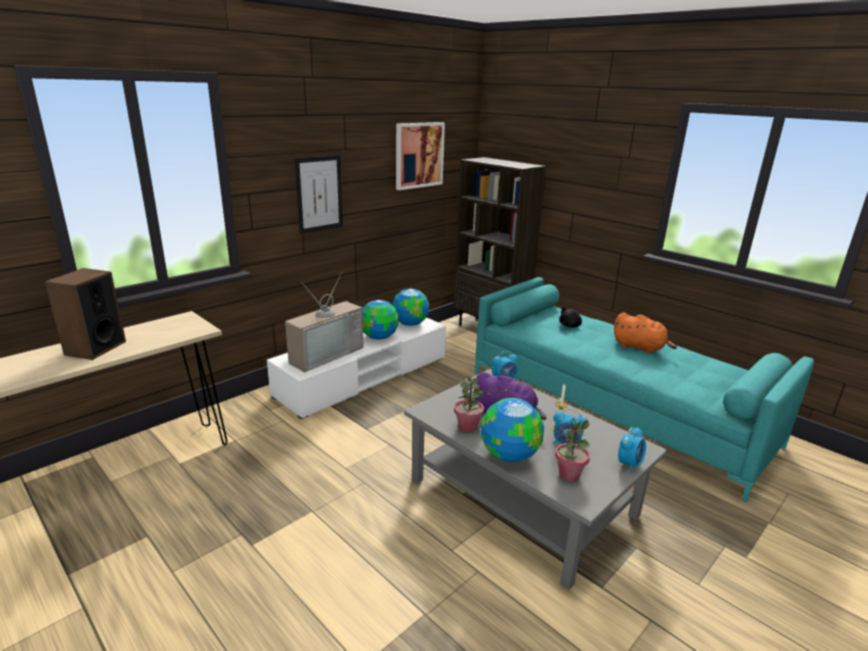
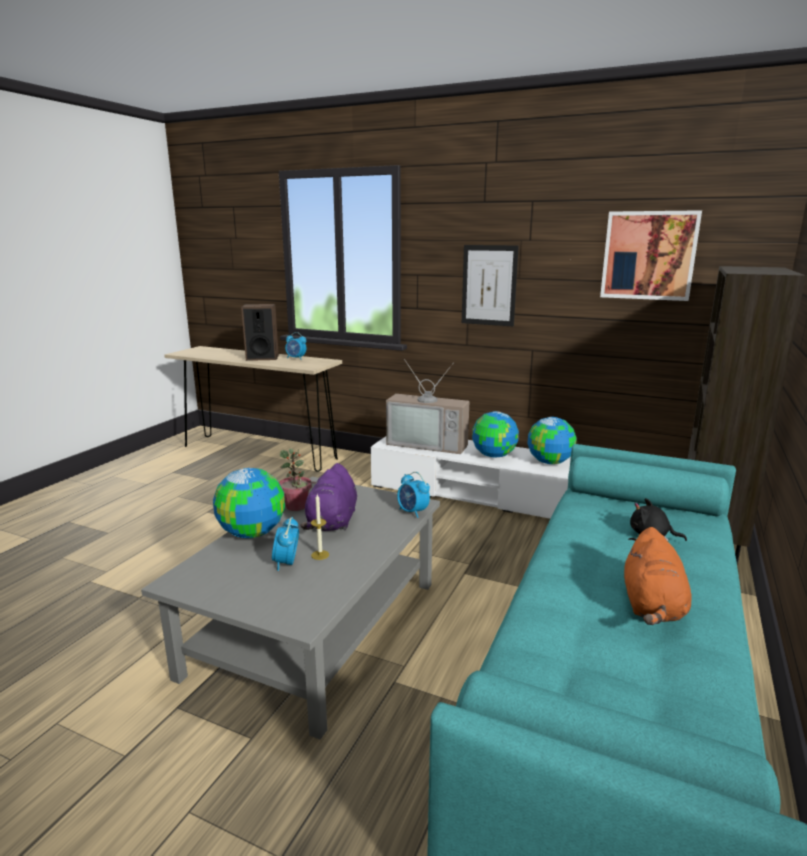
camera: 70 degrees right, 5 degrees down
potted plant [555,418,590,481] -> none
alarm clock [618,427,646,473] -> alarm clock moved to [285,332,307,360]

